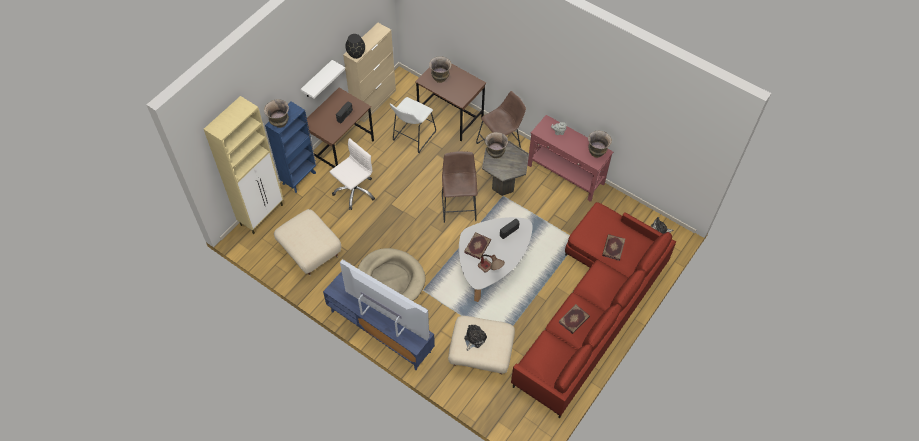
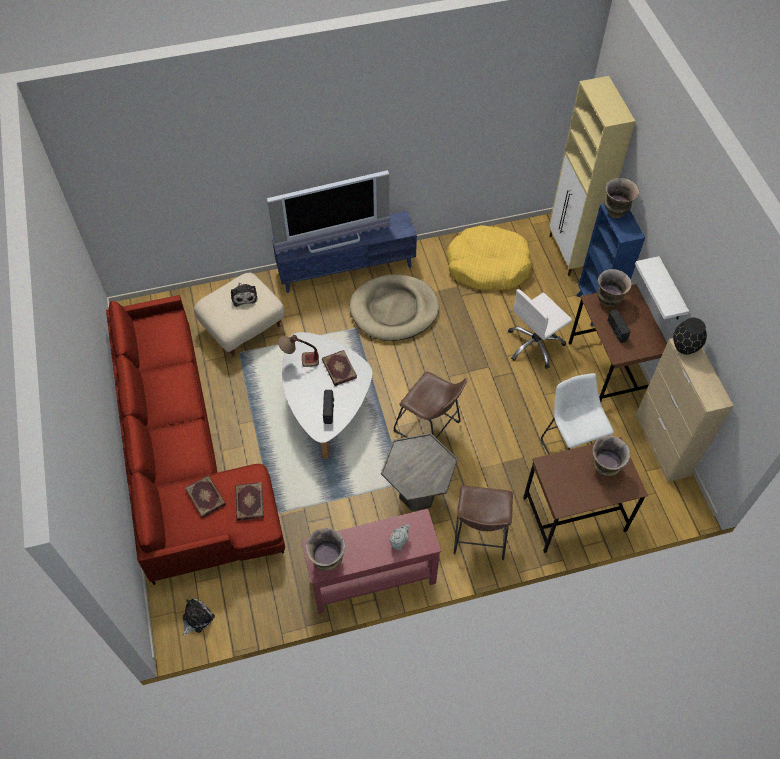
camera: 130 degrees right, 0 degrees up
beige ottoman [274,209,341,276] -> yellow dog bed [446,225,532,290]
white office chair [330,138,375,210] -> white office chair turned 60 degrees clockwise [508,289,572,369]
vase [485,132,508,158] -> vase moved to [598,269,632,307]
book [558,304,590,334] -> book moved to [236,482,264,521]

